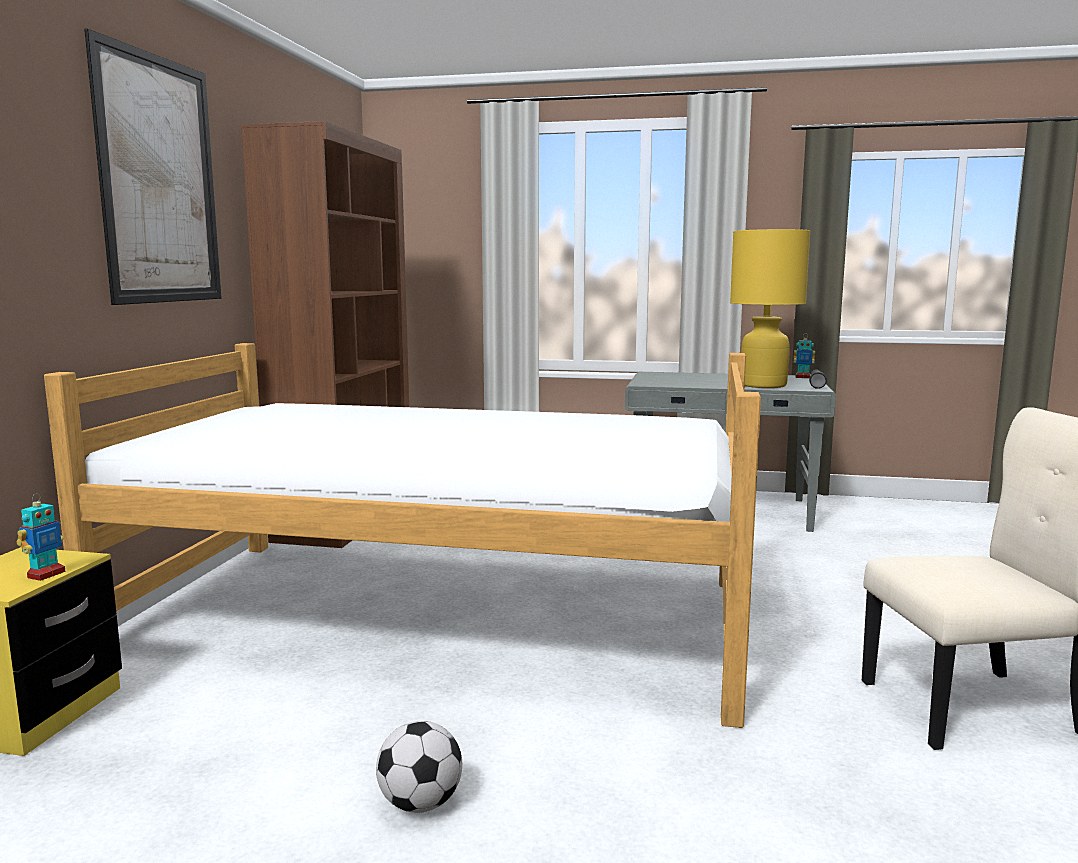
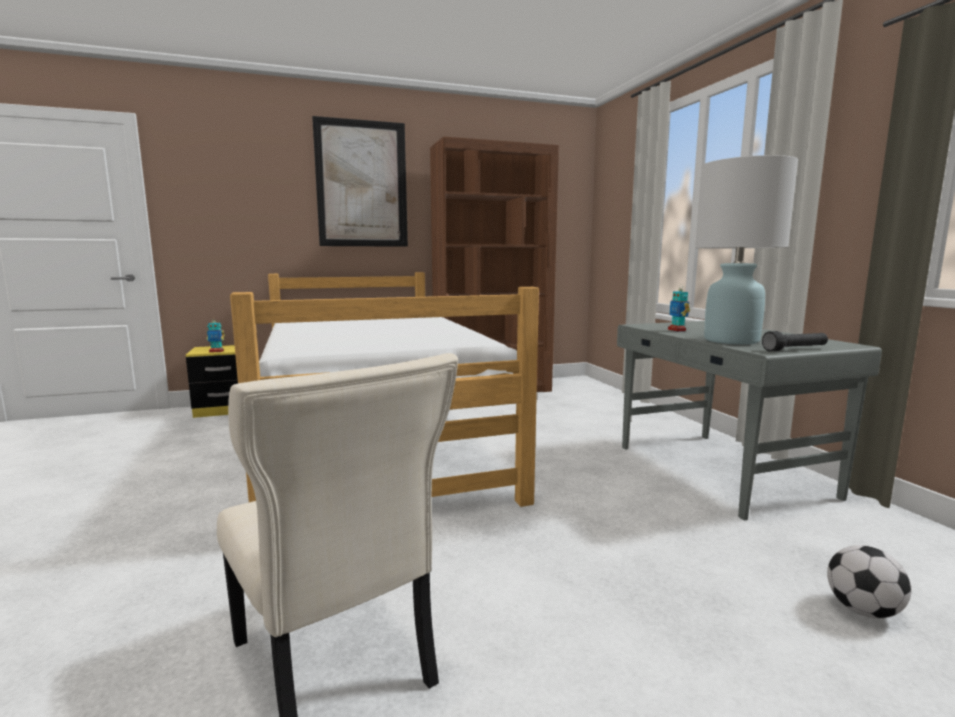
camera: 60 degrees right, 0 degrees up
football [376,721,462,813] -> football moved to [827,545,911,618]
yellow table lamp [730,229,810,388] -> white table lamp [695,155,798,345]
toy robot [794,334,815,378] -> toy robot moved to [668,285,690,332]

